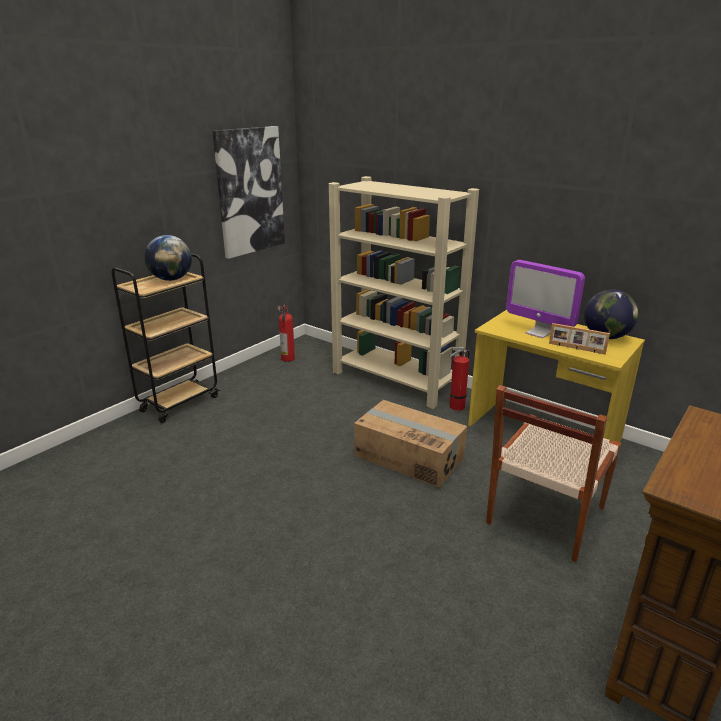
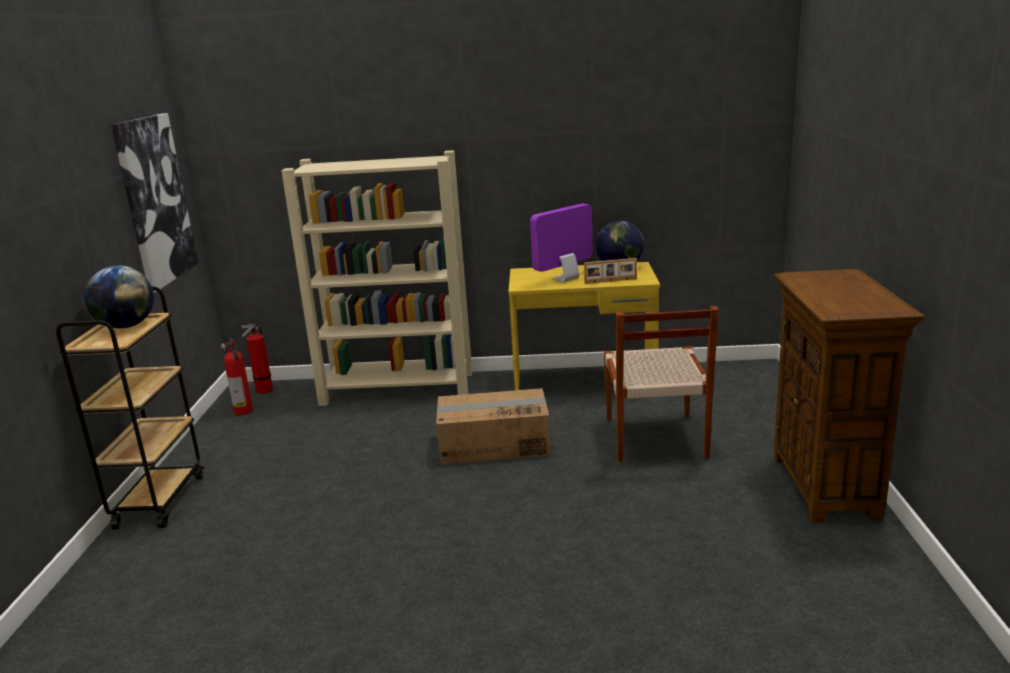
camera: 35 degrees left, 5 degrees down
fire extinguisher [449,347,469,411] -> fire extinguisher moved to [242,324,273,394]
monitor [506,260,585,338] -> monitor turned 135 degrees clockwise [530,204,593,282]

